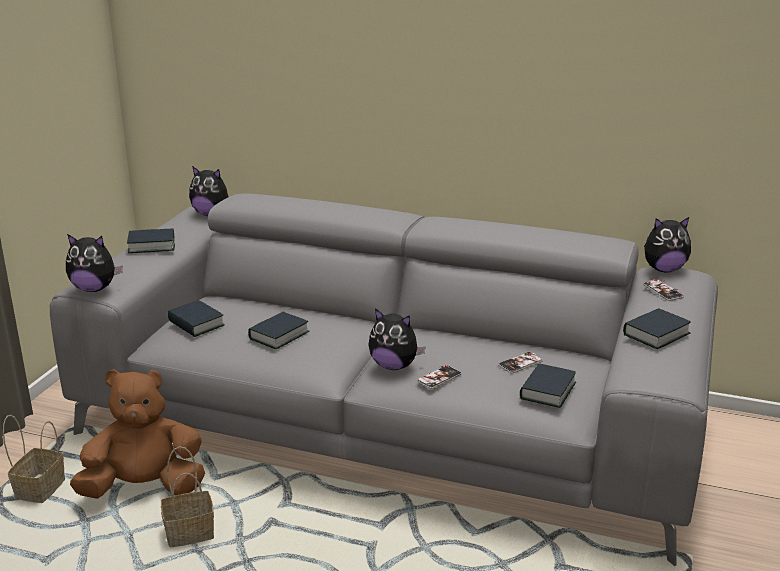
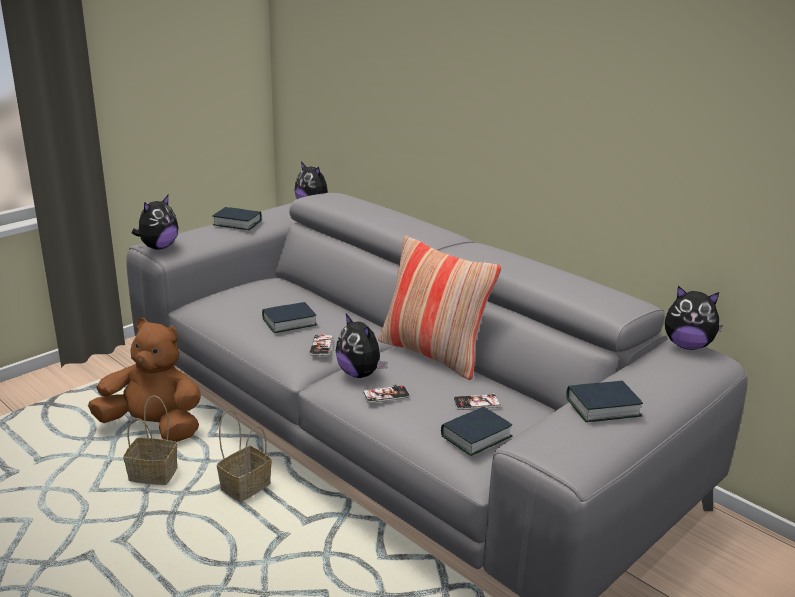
camera: 25 degrees right, 0 degrees up
basket [3,415,65,503] -> basket moved to [217,410,272,502]
plush toy [66,234,123,292] -> plush toy turned 90 degrees counterclockwise [132,195,179,250]
book [168,300,225,337] -> none
phone [643,280,684,301] -> phone moved to [309,334,334,356]
none -> pillow [378,236,501,380]

